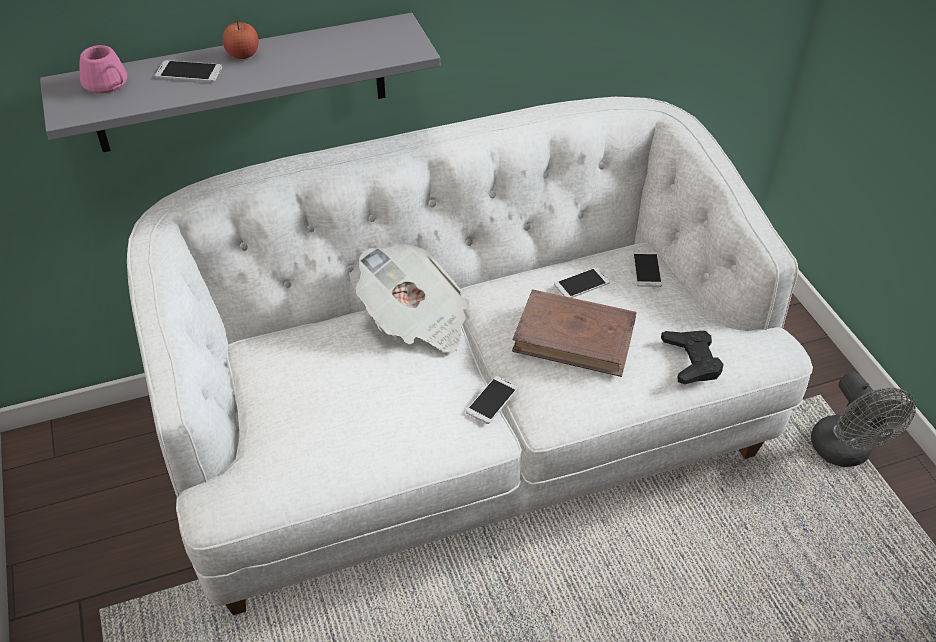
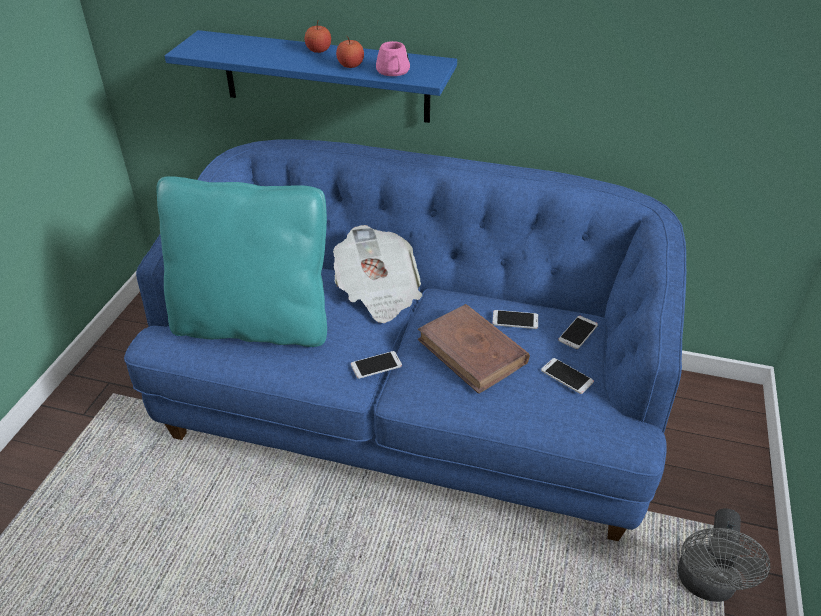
camera: 35 degrees right, 5 degrees down
grey shelf [40,13,440,152] -> blue shelf [165,30,457,123]
pink mug [79,45,127,94] -> pink mug moved to [376,41,410,76]
white sofa [127,97,813,615] -> blue sofa [124,139,686,541]
phone [155,60,222,82] -> phone moved to [541,358,594,394]
black game controller [661,331,724,384] -> none
none -> turquoise pillow [156,176,327,347]
none -> apple [336,36,364,68]

